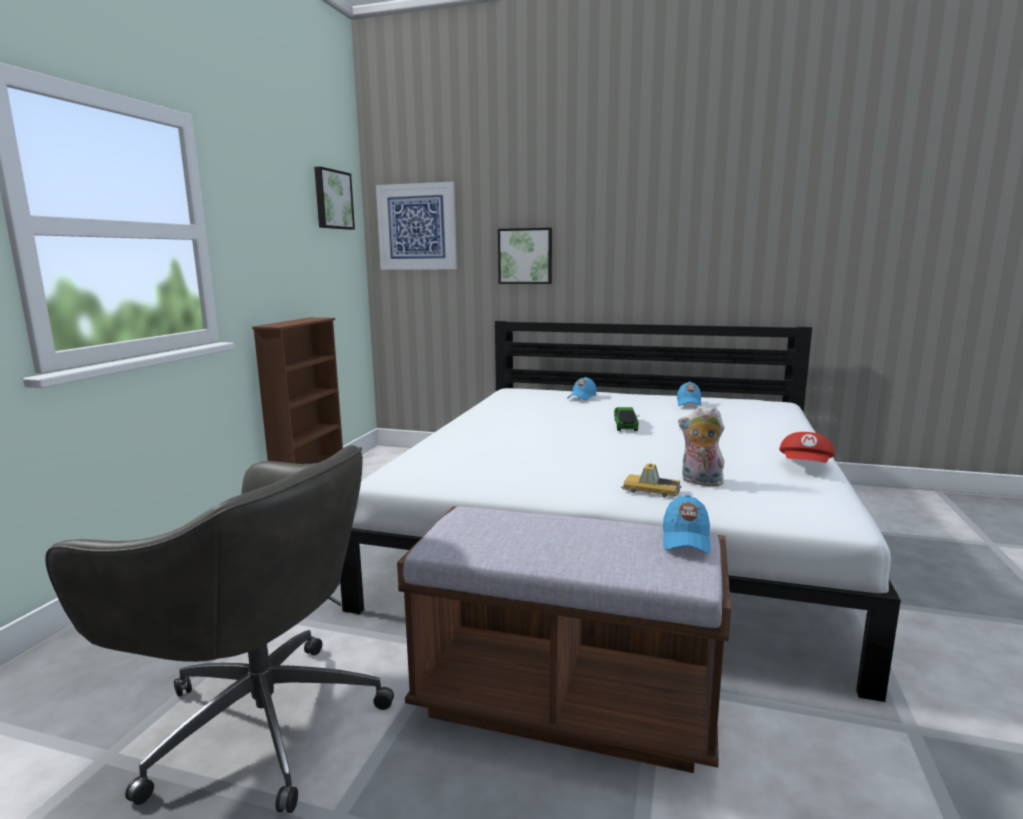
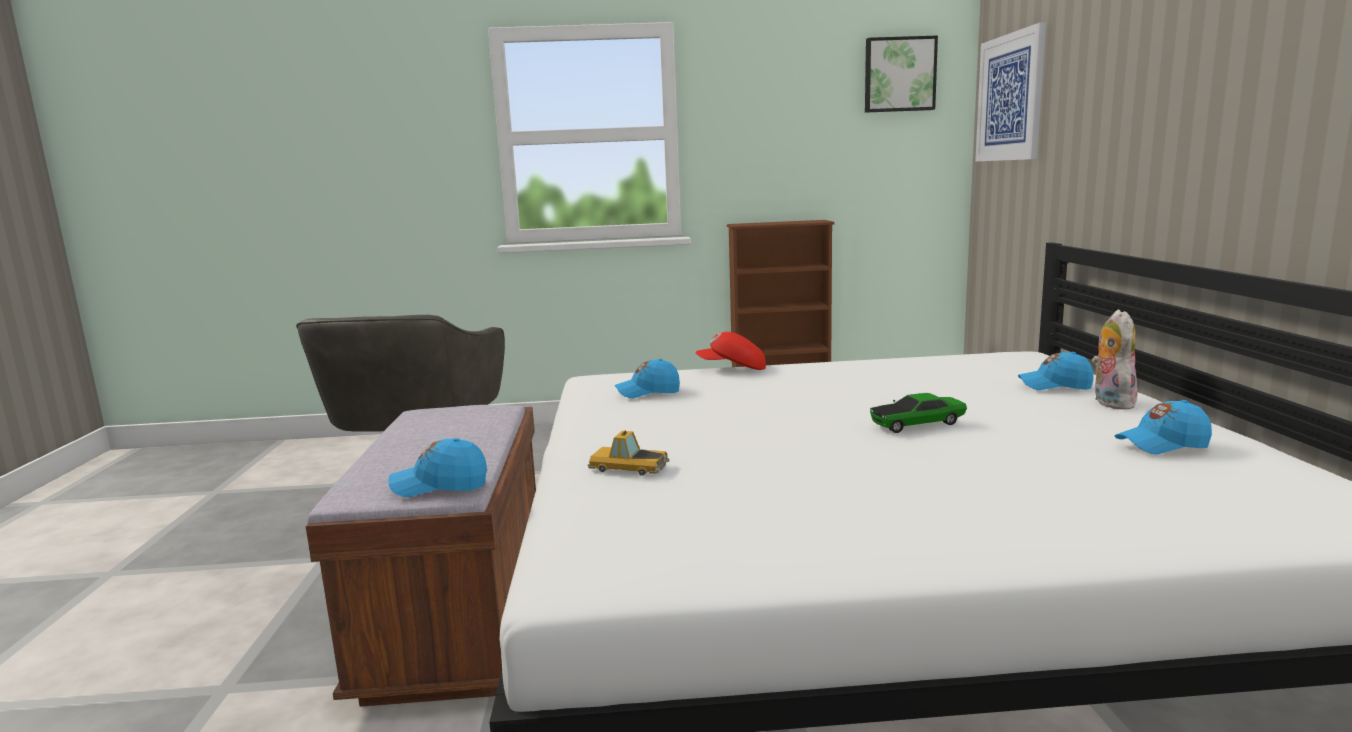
camera: 70 degrees right, 0 degrees up
picture [498,228,552,284] -> none
toy car [621,463,681,497] -> toy car turned 75 degrees counterclockwise [588,430,669,476]
plush toy [678,405,724,487] -> plush toy moved to [1092,310,1138,410]
red cap [779,432,835,463] -> red cap moved to [695,332,766,370]
none -> blue cap [615,359,680,398]

